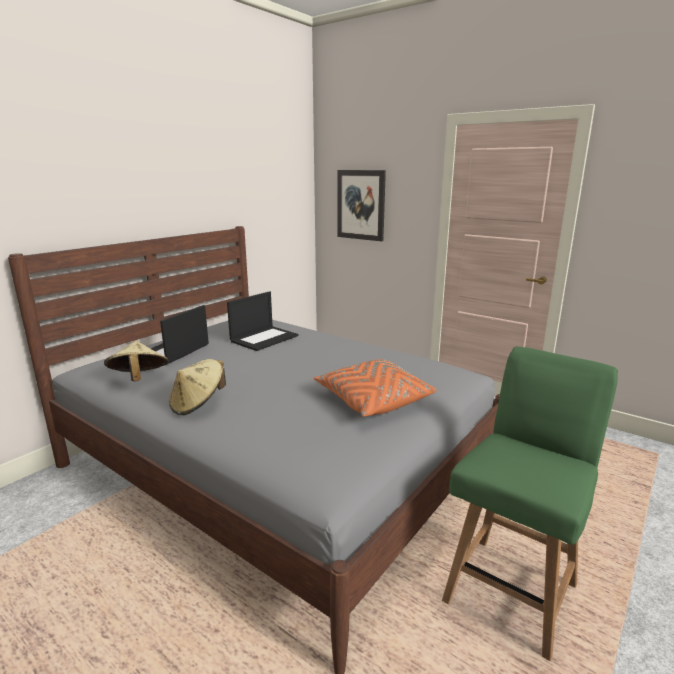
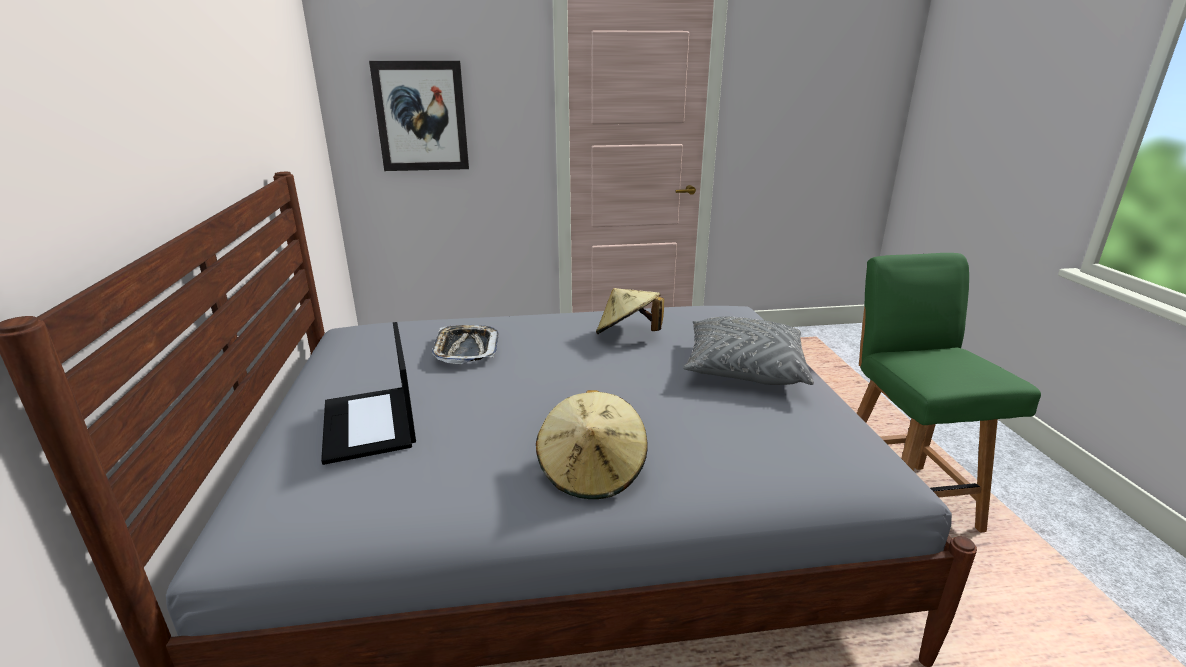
camera: 45 degrees left, 5 degrees up
beige hat [104,341,168,381] -> beige hat moved to [596,288,664,334]
laptop [227,291,298,351] -> tray [432,325,499,364]
orange pillow [313,359,437,417] -> grey pillow [683,317,814,385]

